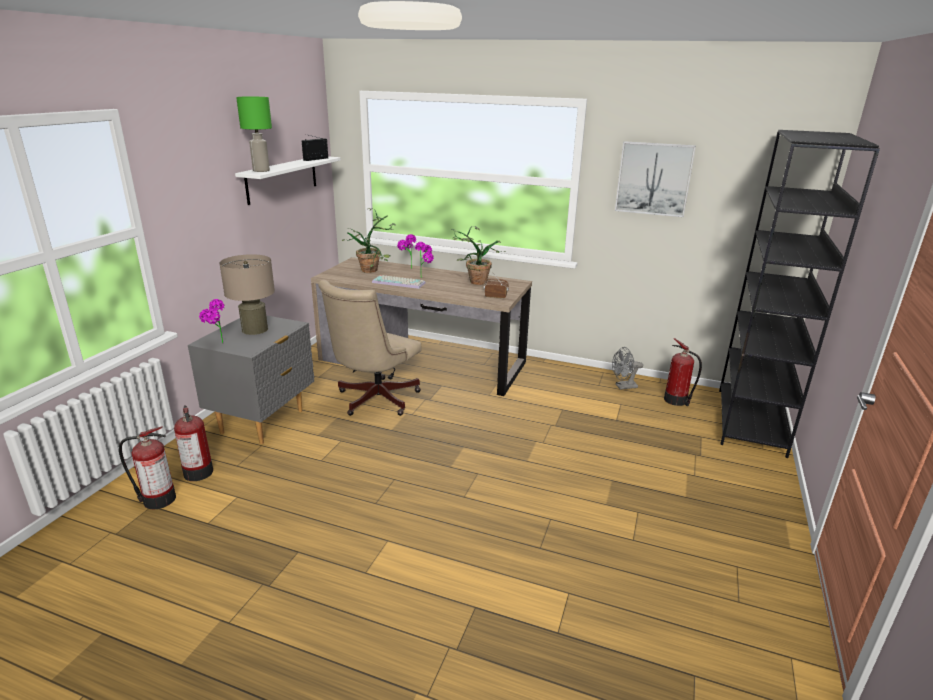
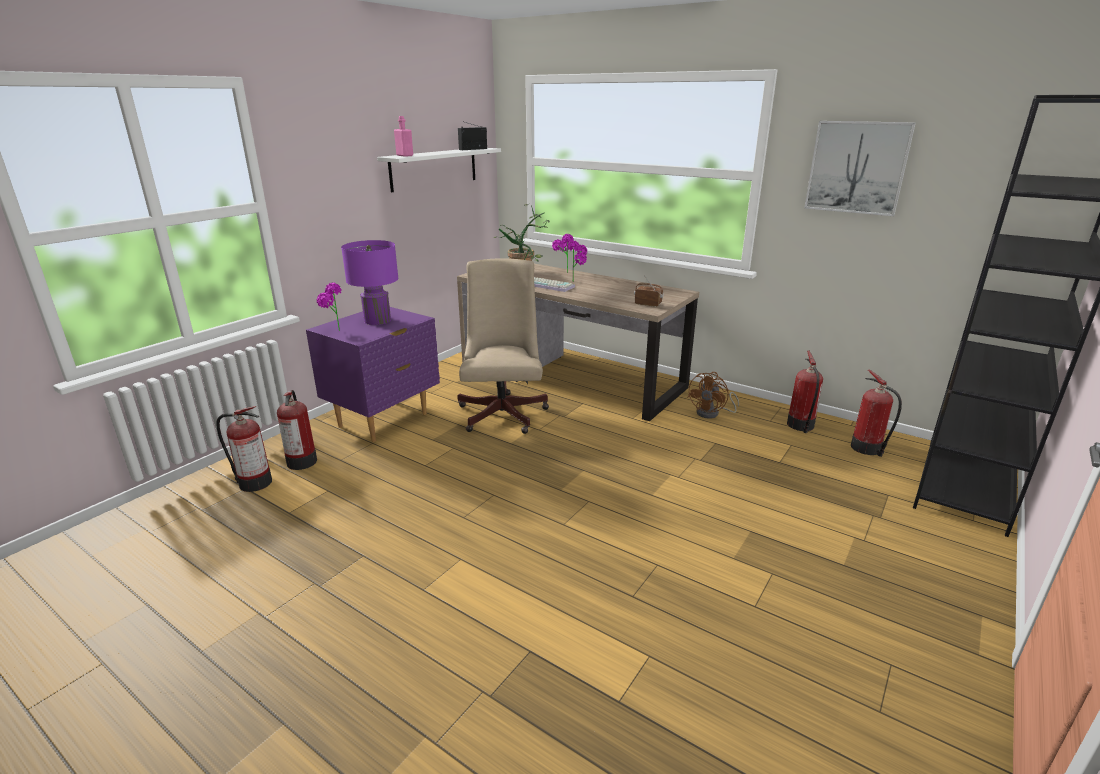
camera: 15 degrees right, 0 degrees up
grey nightstand [188,315,314,444] -> purple nightstand [306,307,440,442]
beige table lamp [219,254,275,335] -> purple table lamp [341,240,399,325]
green table lamp [236,97,272,172] -> pink bottle [394,116,413,157]
beige office chair [318,280,422,416] -> beige office chair turned 135 degrees clockwise [458,258,549,434]
potted plant [451,226,506,285] -> none
grey fan [612,347,643,389] -> fire extinguisher [787,351,823,433]
none -> brown fan [688,372,739,419]

